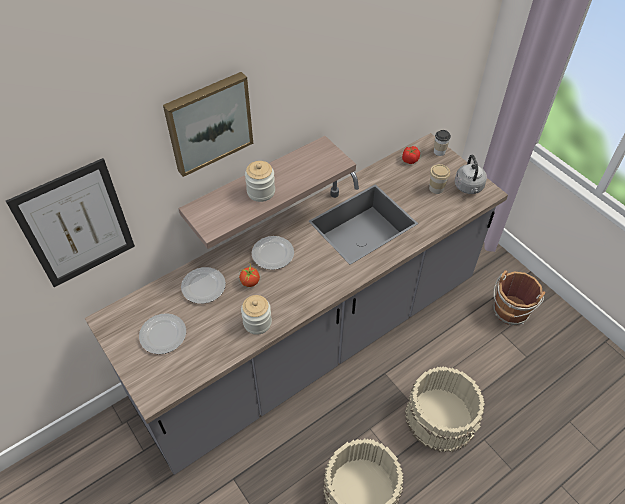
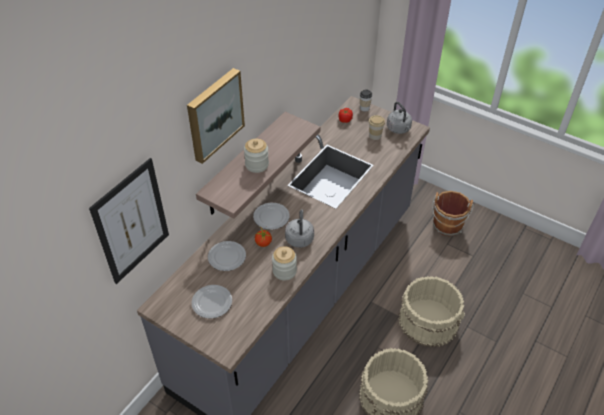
camera: 20 degrees left, 5 degrees down
none -> grey kettle [285,209,314,248]

